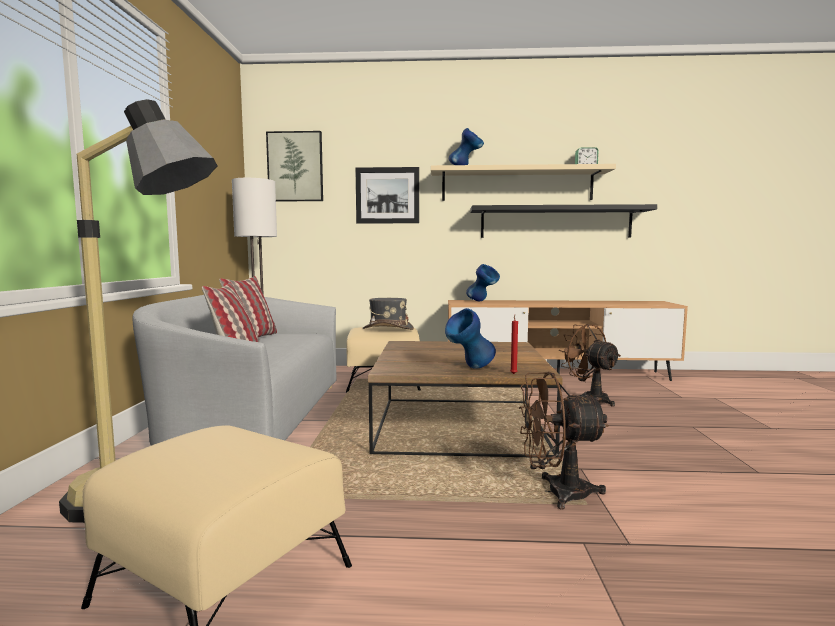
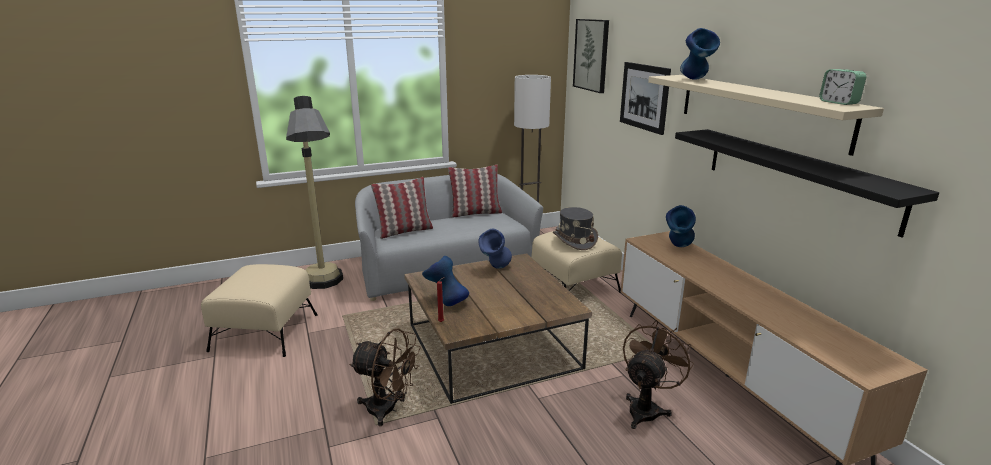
camera: 65 degrees right, 15 degrees up
brown fan [519,372,609,510] -> brown fan turned 135 degrees clockwise [349,328,421,426]
none -> blue vase [478,228,512,269]

